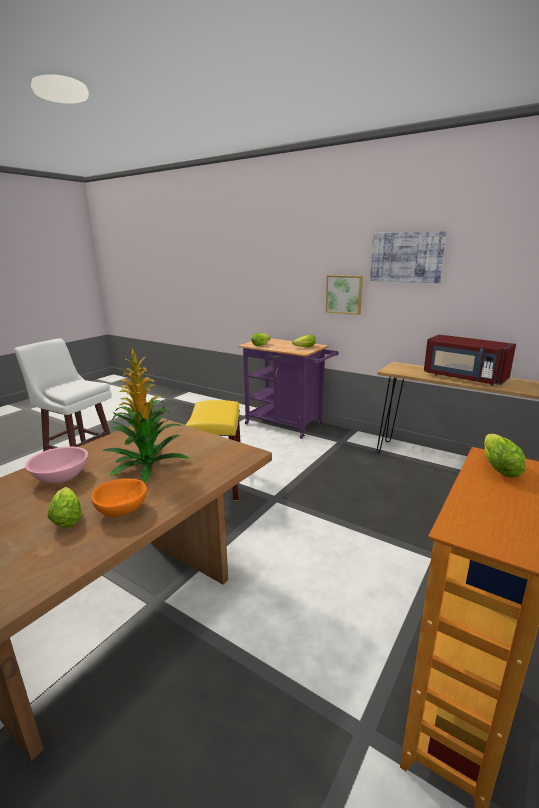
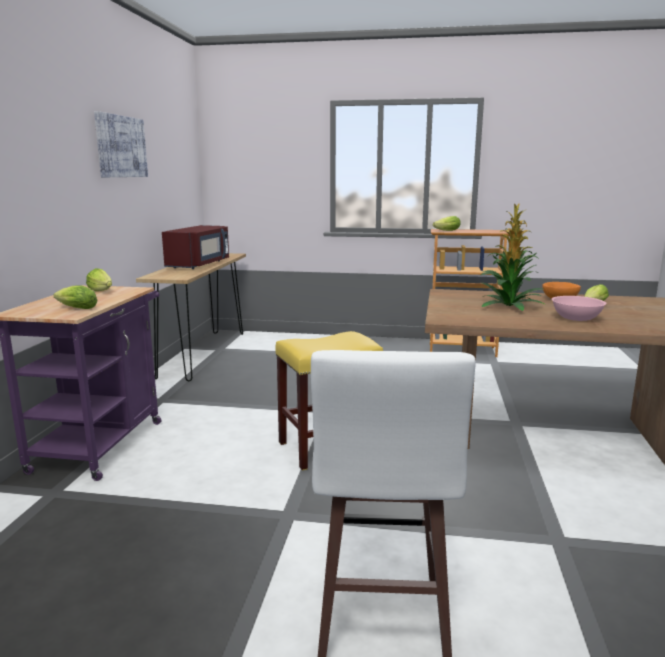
camera: 115 degrees left, 5 degrees down
picture [326,275,363,315] -> none

